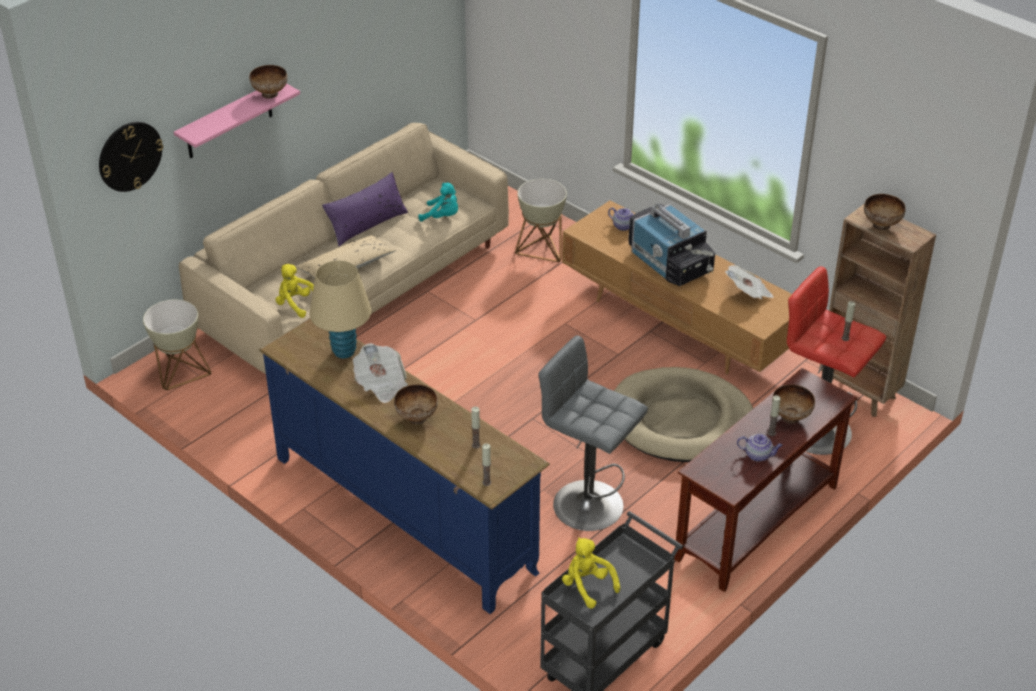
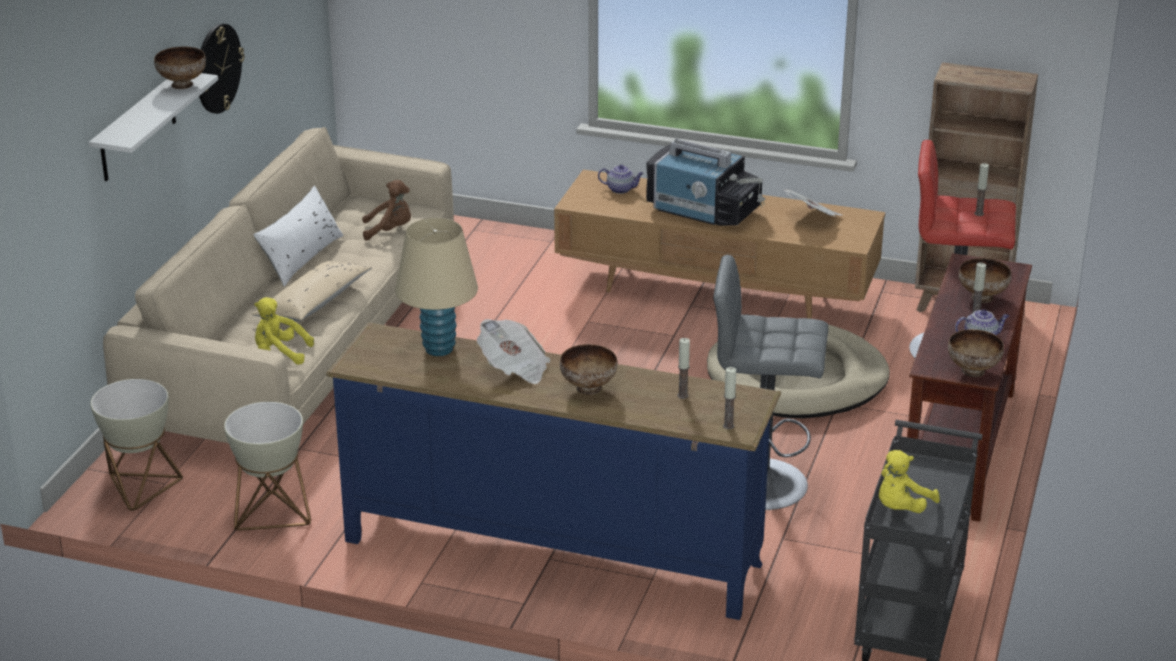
camera: 25 degrees left, 10 degrees down
wall clock [99,122,163,192] -> wall clock moved to [199,24,244,114]
pink shelf [174,84,300,158] -> white shelf [89,73,218,181]
purple pillow [322,172,408,247] -> white pillow [253,186,343,286]
turquoise plush toy [418,183,458,221] -> brown plush toy [362,180,411,240]
planter [515,179,567,262] -> planter moved to [224,402,311,530]
yellow plush toy [562,538,620,609] -> yellow plush toy turned 75 degrees counterclockwise [879,450,940,513]
bowl [864,194,906,230] -> bowl moved to [948,329,1004,377]

